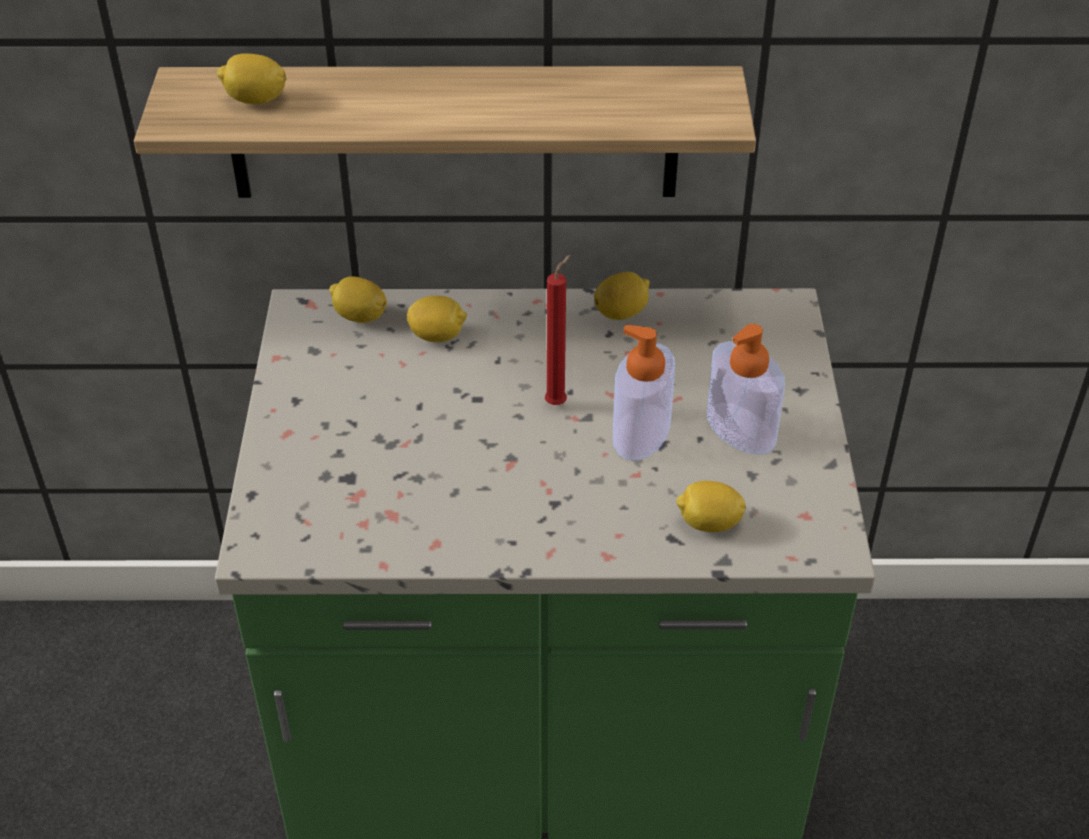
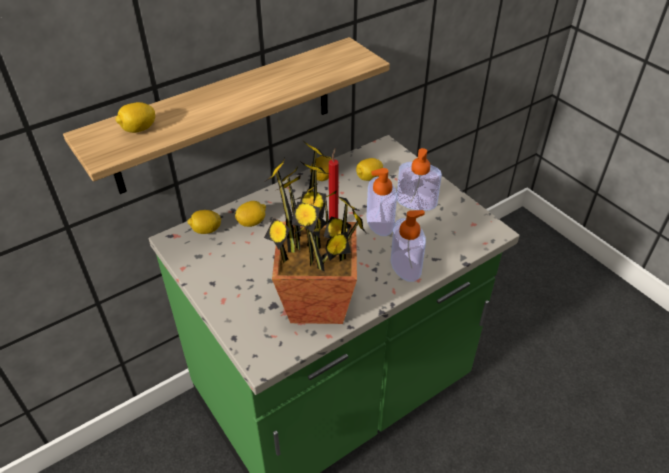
camera: 35 degrees left, 0 degrees up
lemon [676,481,746,532] -> lemon moved to [356,158,383,181]
none -> potted plant [263,140,367,324]
none -> soap dispenser [391,210,426,282]

